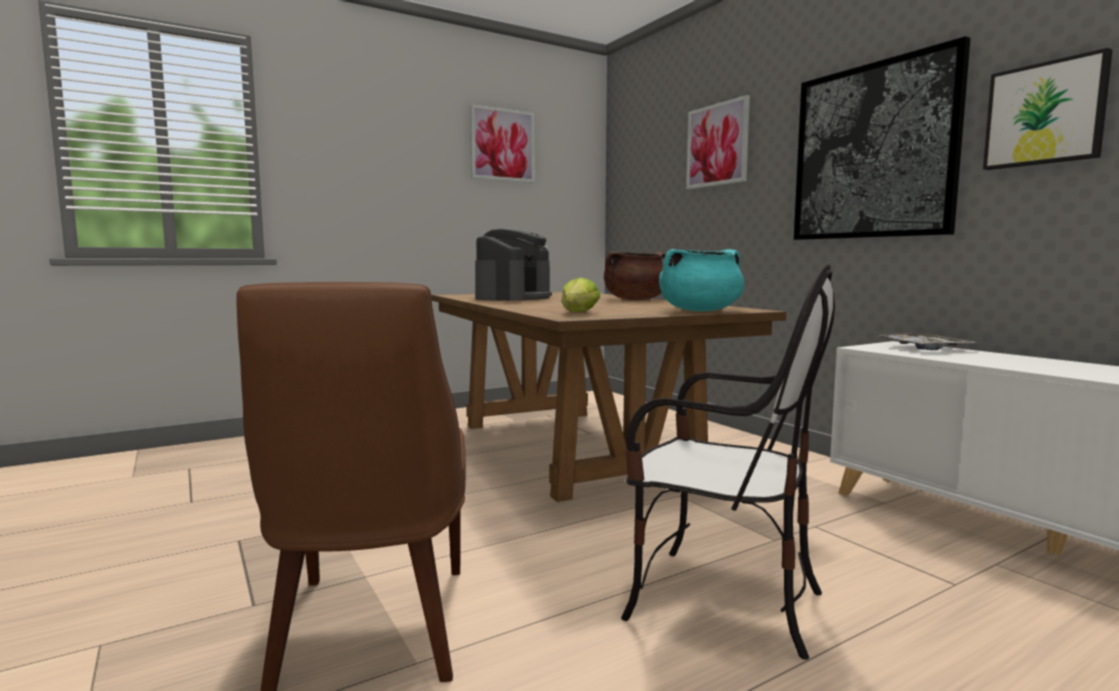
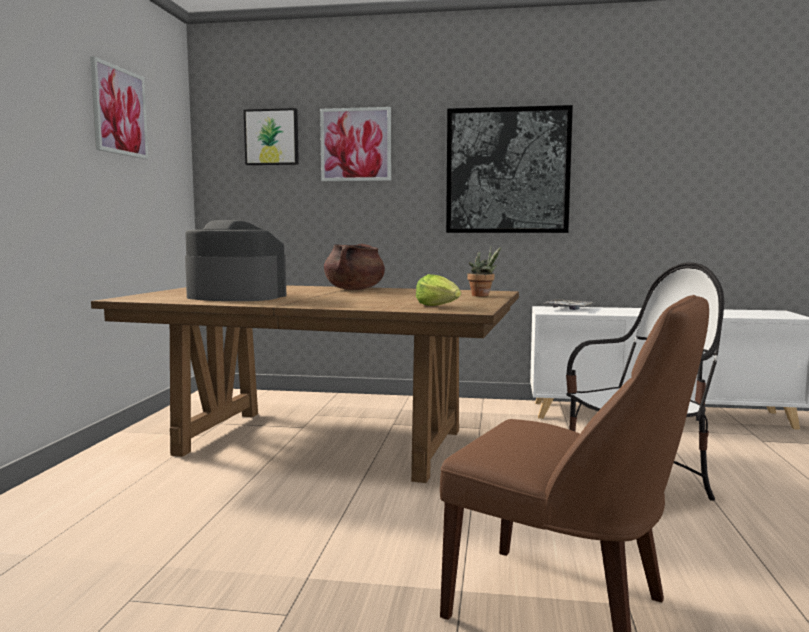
camera: 50 degrees left, 0 degrees up
coffee machine [475,229,552,301] -> coffee machine turned 45 degrees counterclockwise [185,220,286,301]
turquoise cooking pot [659,249,744,311] -> potted plant [467,247,501,297]
picture [983,48,1113,170] -> picture moved to [244,108,299,165]

